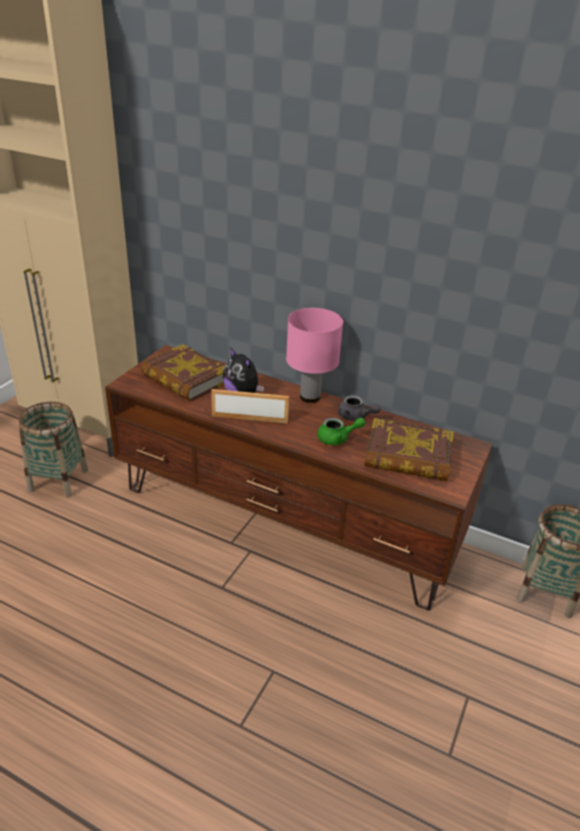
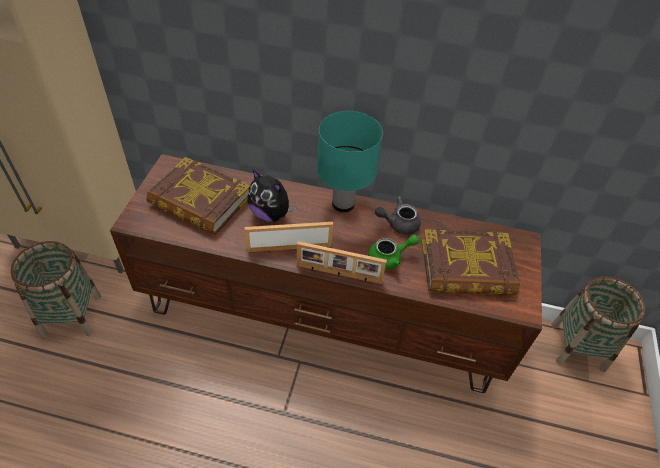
camera: 15 degrees left, 15 degrees up
pink table lamp [286,308,343,403] -> turquoise table lamp [317,111,383,212]
grey teapot [338,395,381,421] -> grey teapot turned 150 degrees clockwise [375,196,421,235]
none -> picture frame [297,241,387,284]

